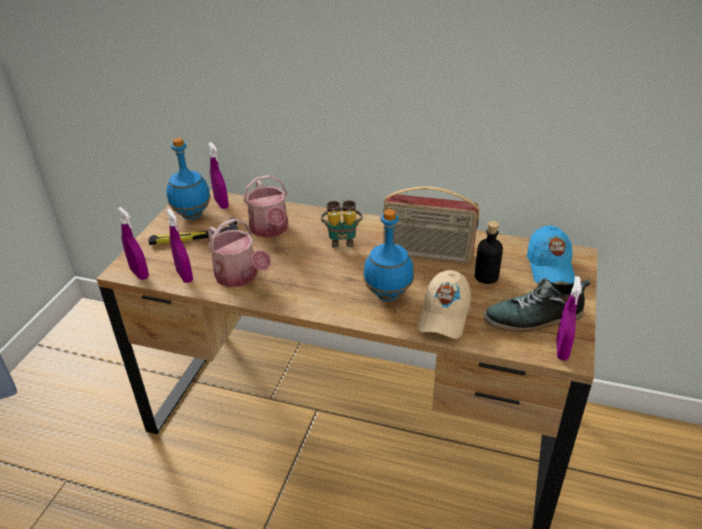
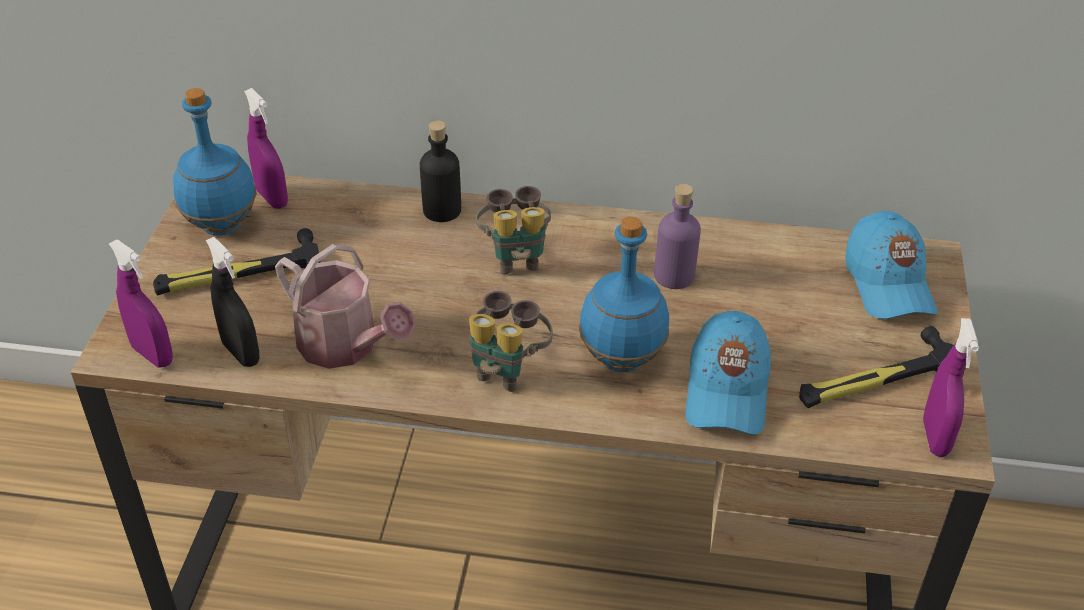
camera: 10 degrees left, 5 degrees up
purple spray bottle [166,209,193,283] -> black spray bottle [206,237,259,367]
watering can [243,175,288,238] -> none
radio [383,186,479,264] -> purple bottle [654,184,701,289]
beige cap [417,270,471,339] -> blue cap [685,311,771,435]
black bottle [475,221,503,284] -> black bottle moved to [420,121,461,222]
shoe [484,278,590,332] -> hammer [799,326,966,408]
none -> binoculars [469,291,553,392]

